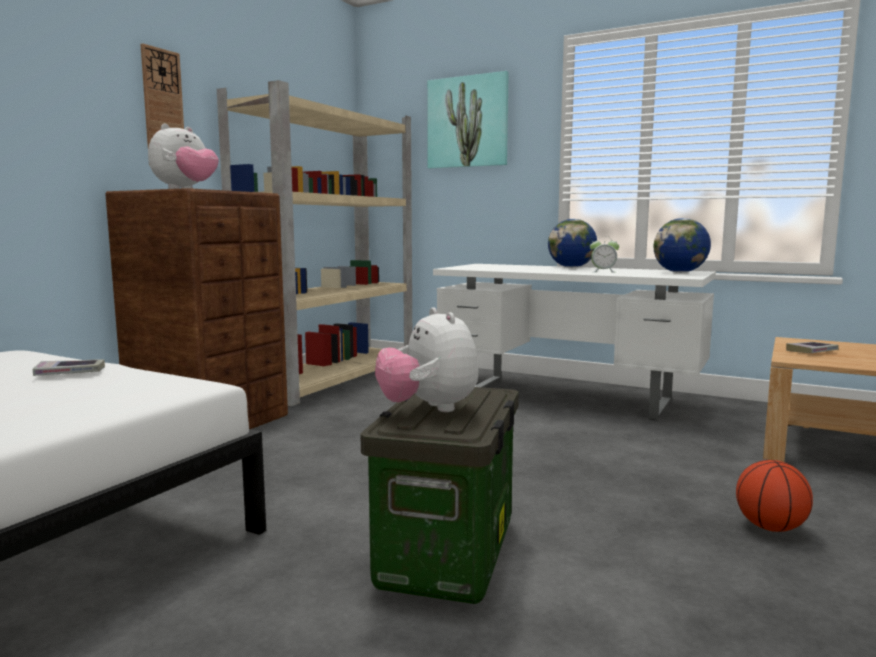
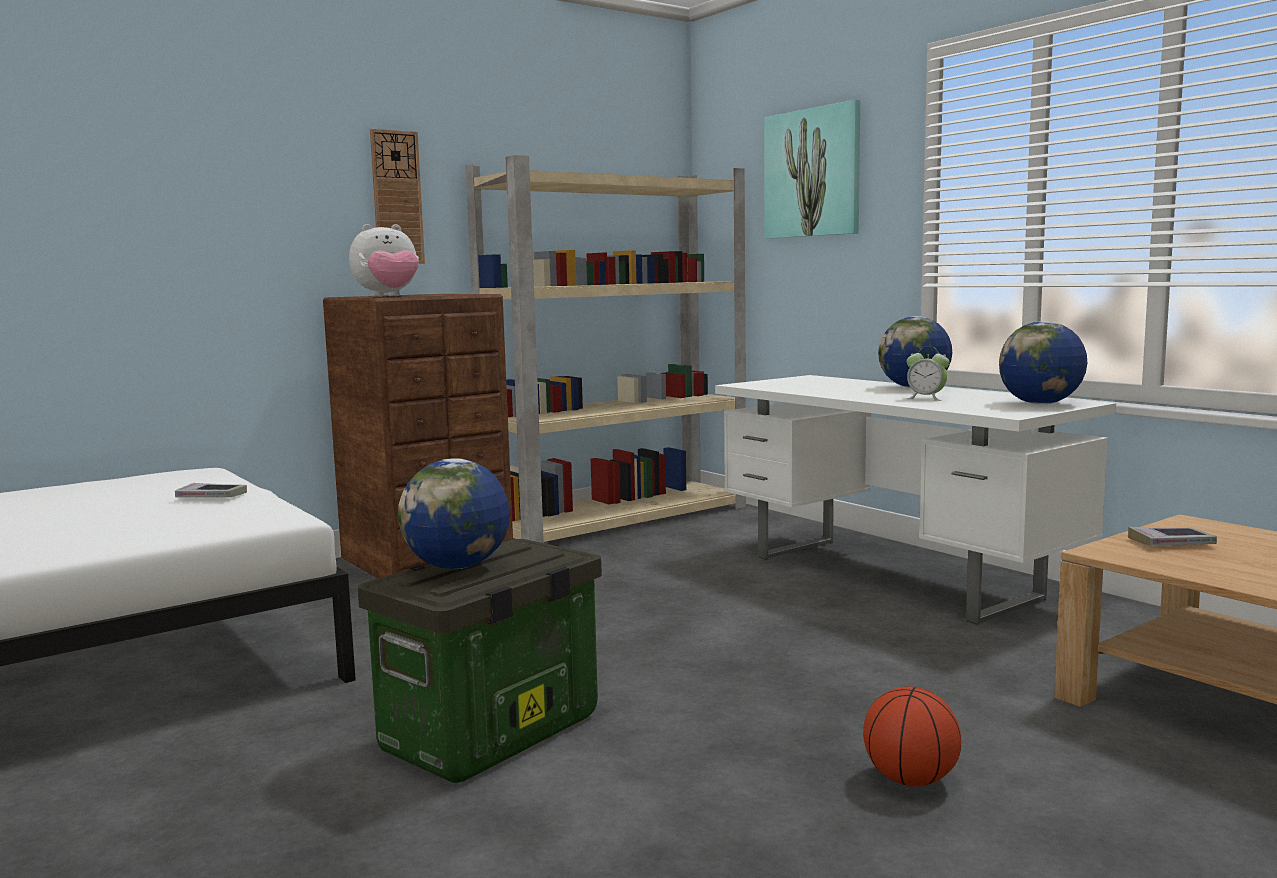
camera: 25 degrees right, 0 degrees up
plush toy [375,307,478,412] -> globe [398,458,510,569]

